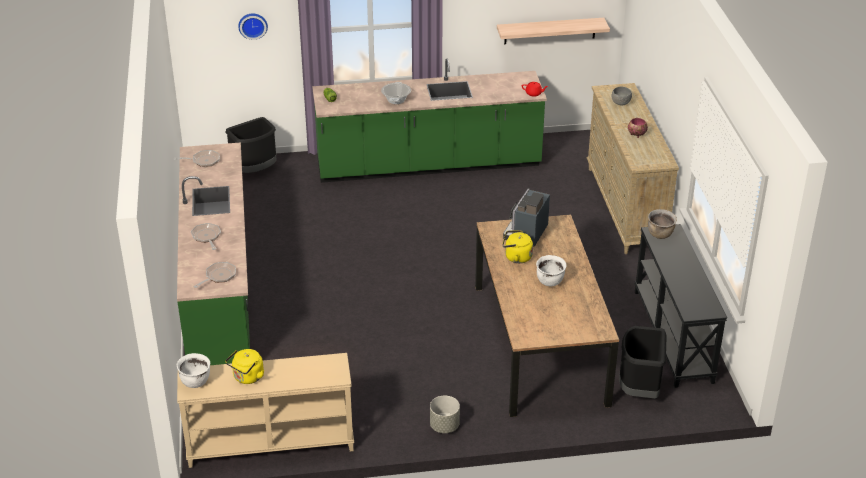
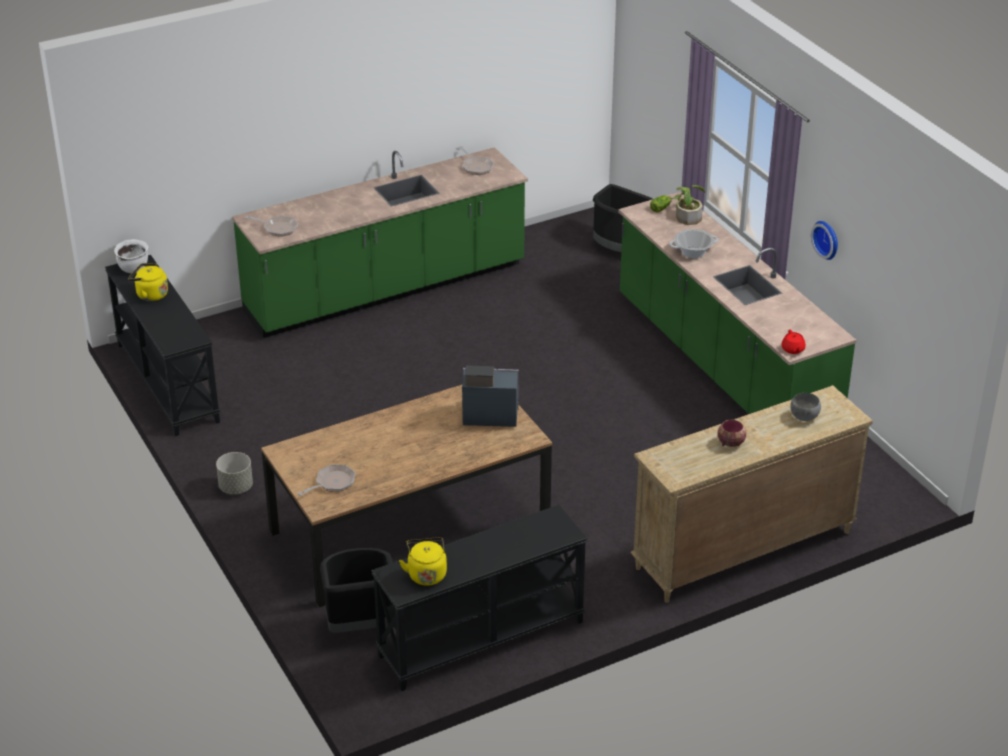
camera: 70 degrees right, 0 degrees up
beige console table [177,353,354,468] -> black console table [105,255,220,436]
frying pan [191,223,221,250] -> frying pan moved to [298,465,355,496]
wall clock [238,14,268,40] -> wall clock moved to [811,221,838,260]
shelf [497,18,610,44] -> none
yellow kettle [502,230,533,263] -> yellow kettle moved to [399,537,447,586]
white cooking pot [536,255,566,286] -> none
brown cooking pot [648,209,677,239] -> none
none -> potted plant [671,185,705,225]

